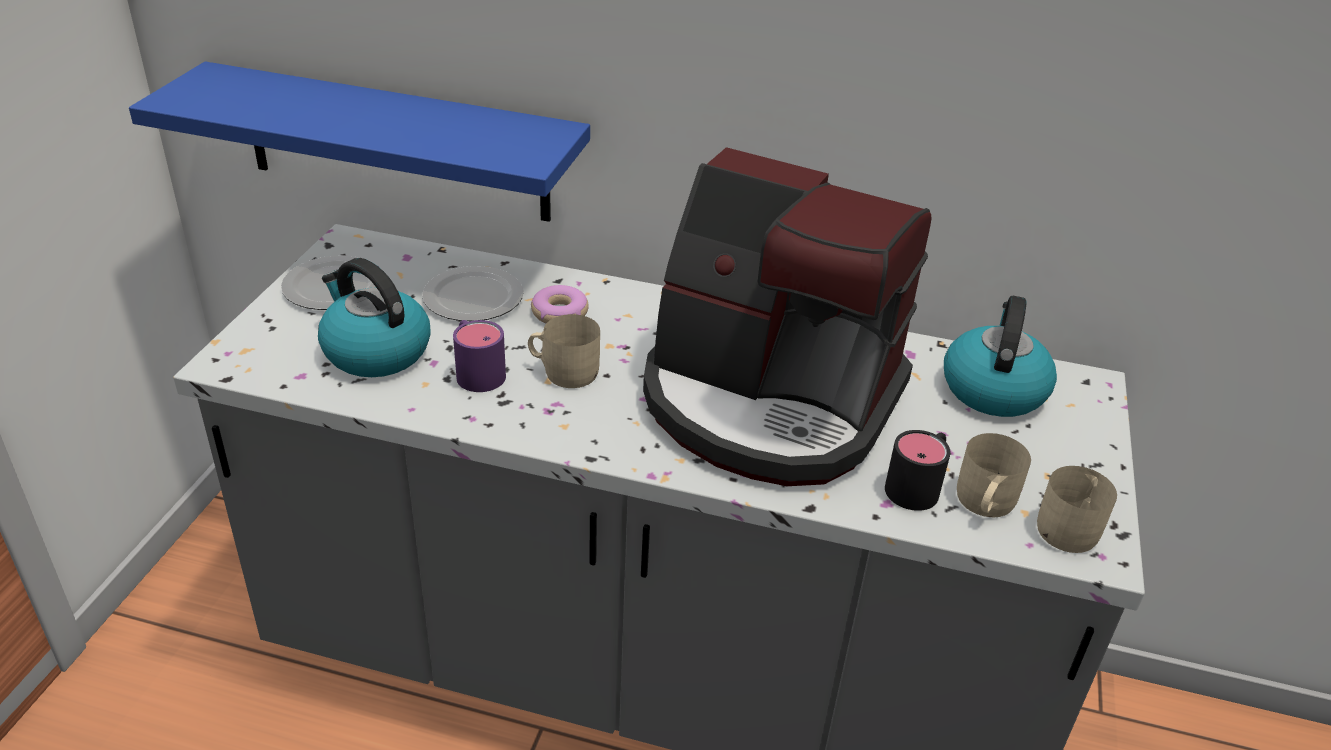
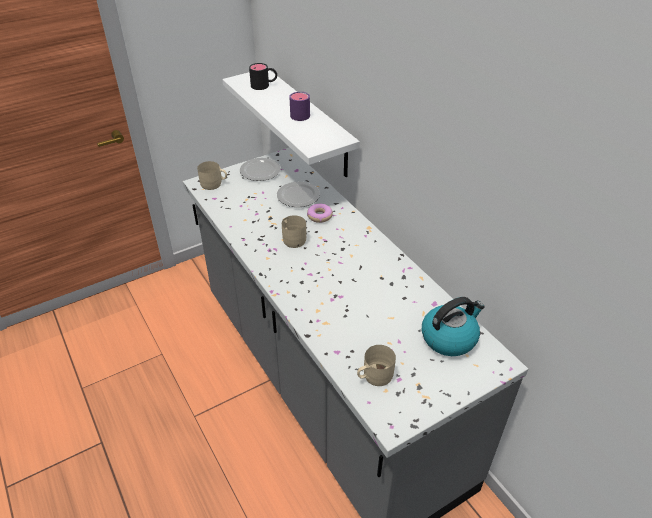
camera: 45 degrees right, 5 degrees up
blue shelf [129,62,590,222] -> white shelf [222,70,360,177]
kettle [318,258,431,377] -> none
purple mug [453,320,506,392] -> purple mug moved to [289,92,310,121]
coffee machine [643,147,931,486] -> none
black mug [885,430,951,511] -> black mug moved to [249,63,277,90]
beige mug [1037,466,1117,553] -> beige mug moved to [197,161,227,190]

